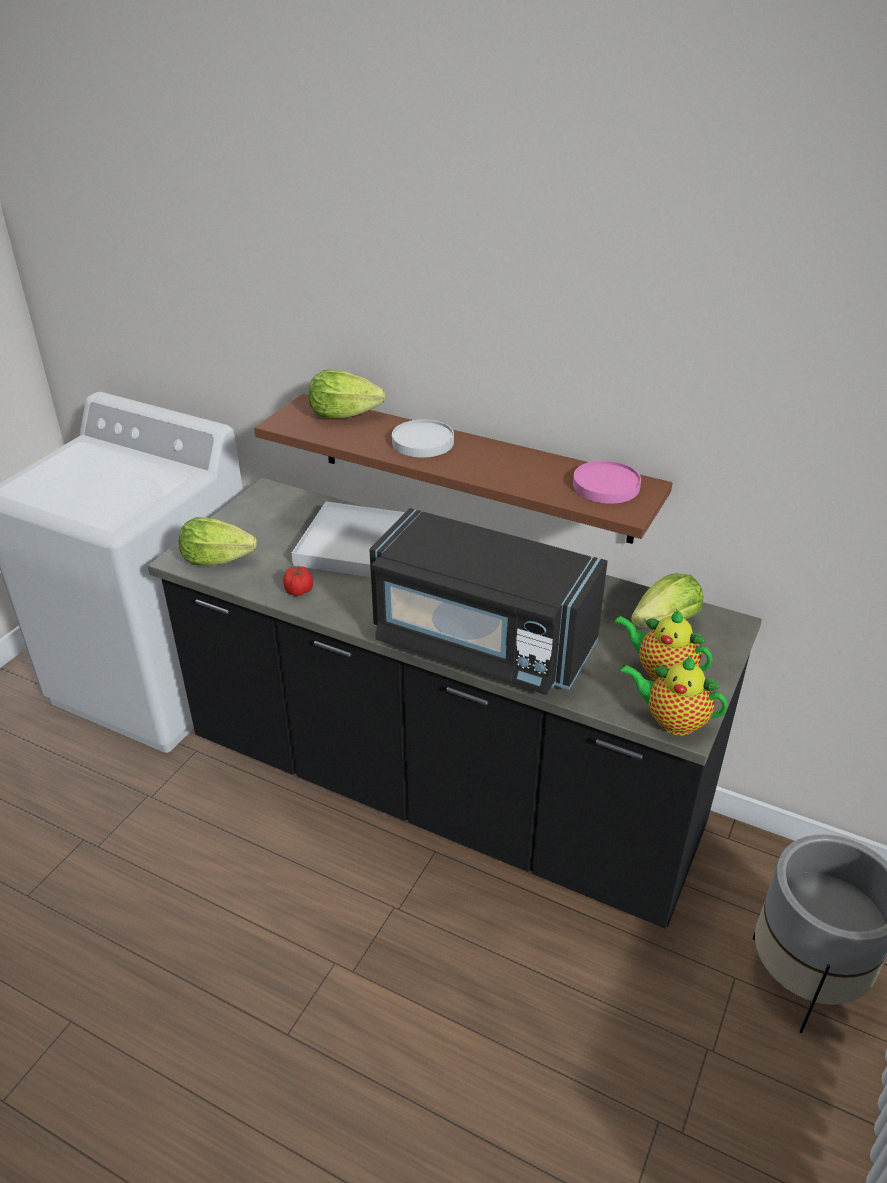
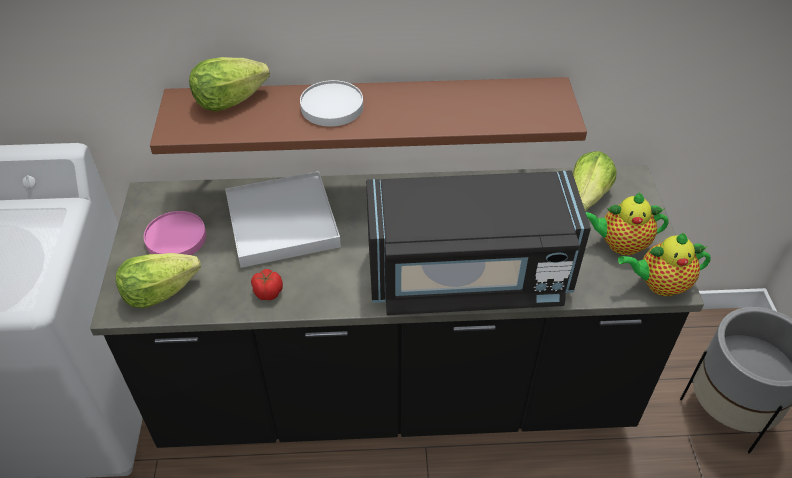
camera: 30 degrees left, 10 degrees up
pink plate [573,461,641,504] -> pink plate moved to [144,211,206,255]

